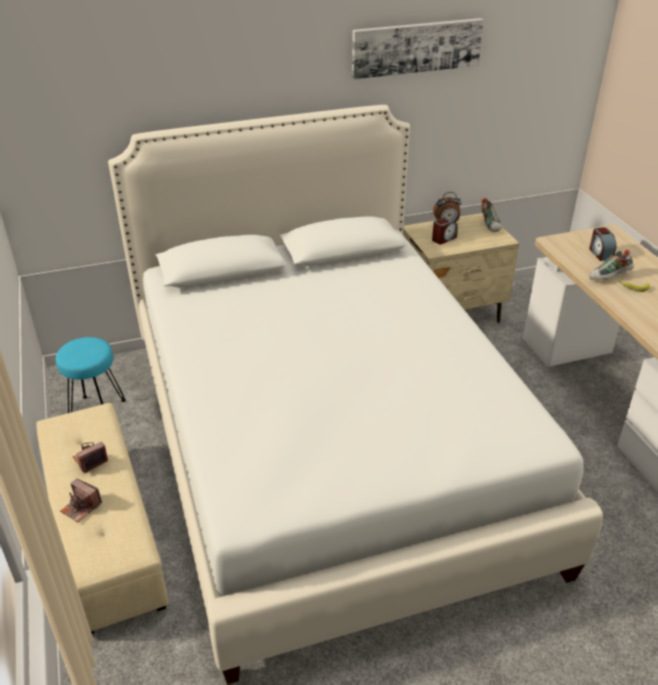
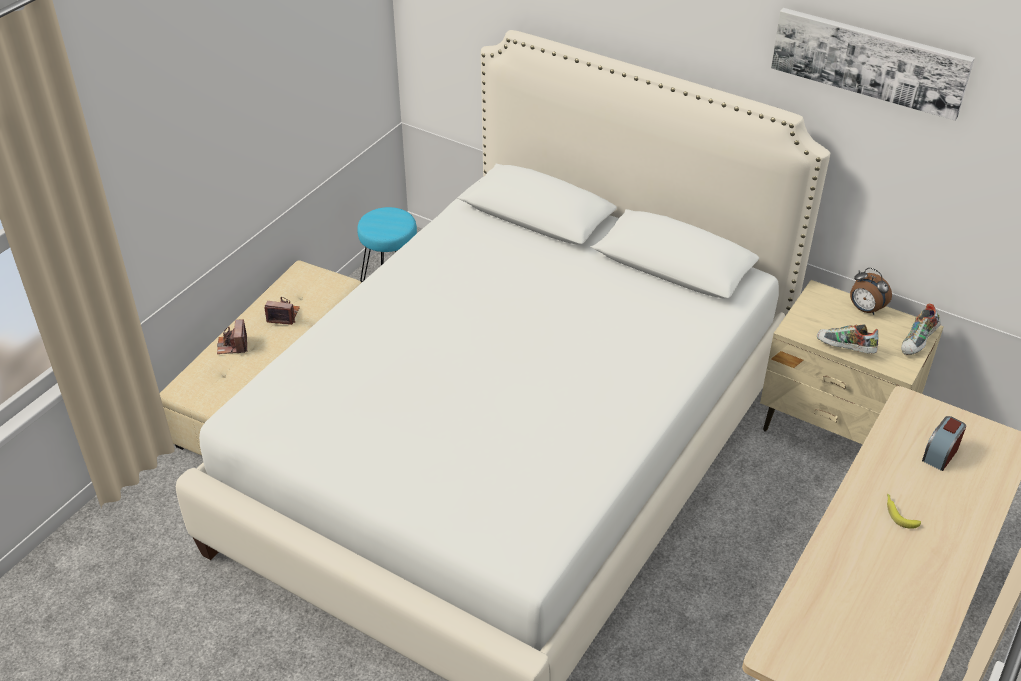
camera: 50 degrees right, 5 degrees up
alarm clock [432,217,458,244] -> none
shoe [590,250,634,280] -> shoe moved to [817,324,879,354]

